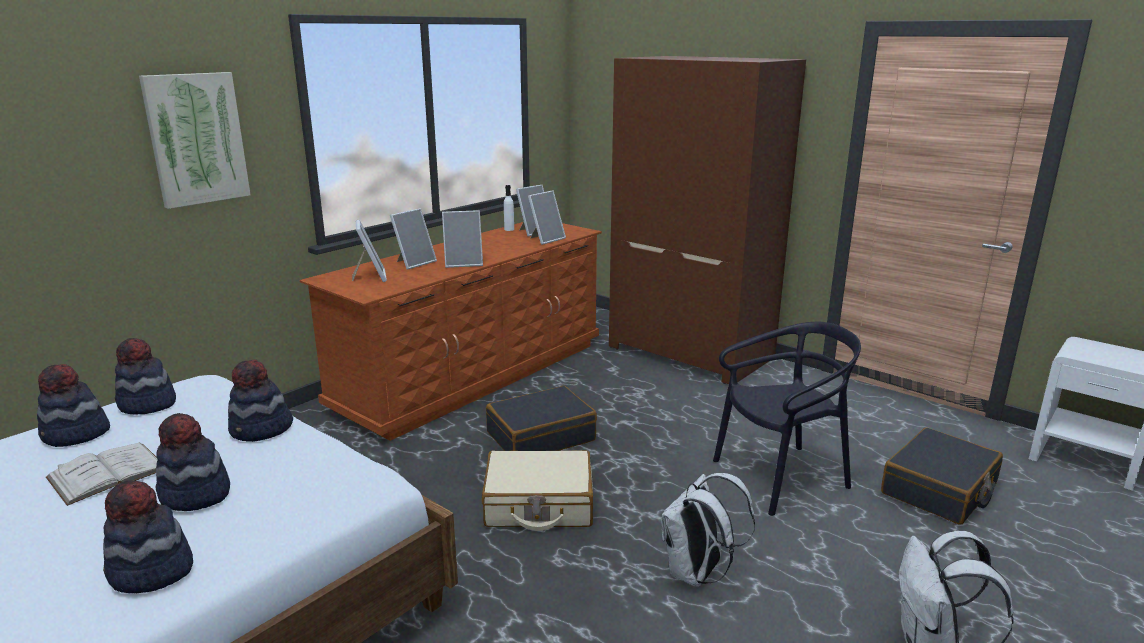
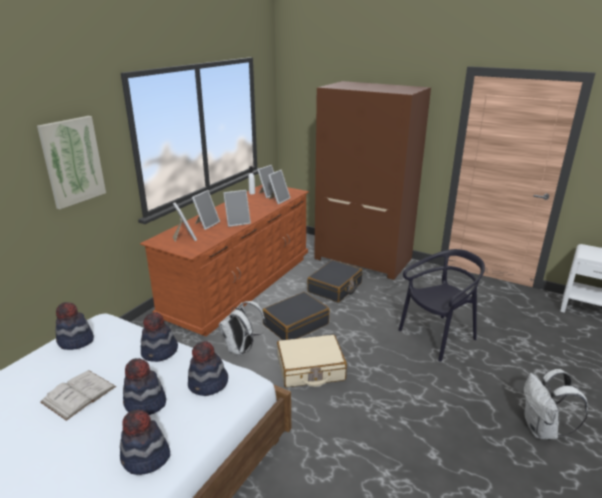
camera: 10 degrees left, 5 degrees up
hat [37,364,110,447] -> hat moved to [188,341,228,396]
white backpack [661,473,755,587] -> white backpack moved to [219,301,266,355]
black suitcase [881,427,1003,525] -> black suitcase moved to [307,260,362,302]

